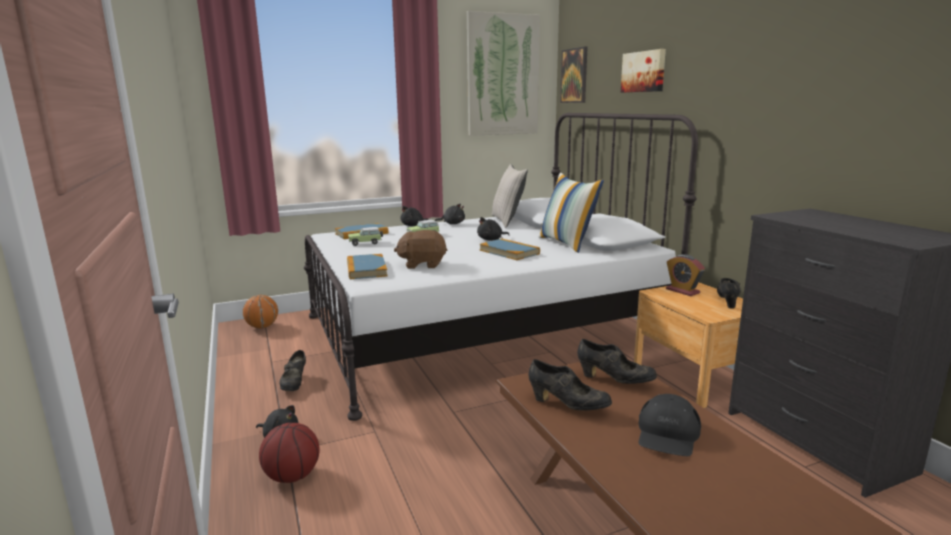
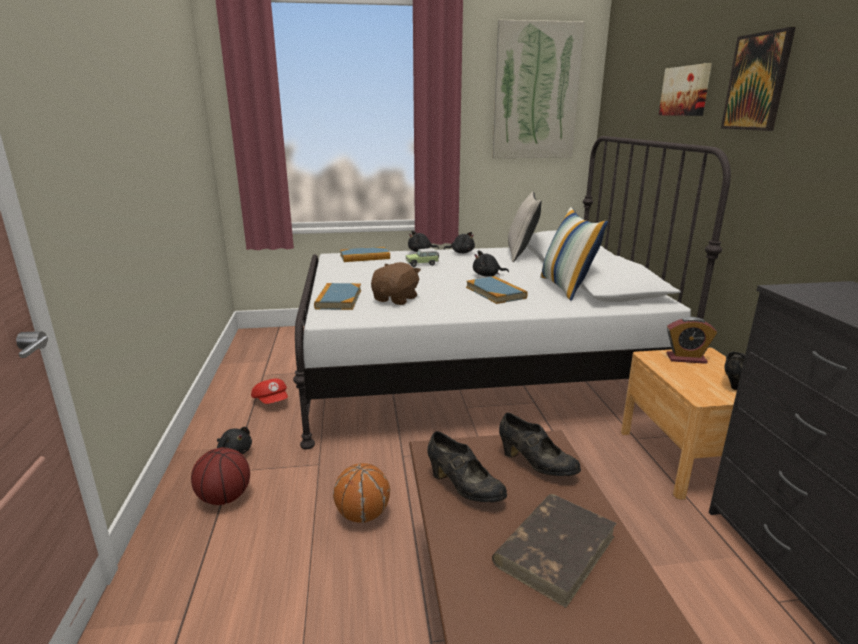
camera: 15 degrees right, 5 degrees up
basketball [243,295,278,328] -> basketball moved to [333,463,390,523]
black shoe [279,350,306,391] -> red cap [251,378,288,404]
toy car [348,227,383,246] -> none
brown plush toy [394,230,447,269] -> brown plush toy turned 105 degrees clockwise [371,262,421,305]
picture [560,47,587,103] -> picture moved to [721,27,796,131]
black cap [639,394,701,456] -> brown book [492,494,617,608]
alarm clock [666,254,705,296] -> alarm clock turned 60 degrees counterclockwise [667,317,717,364]

